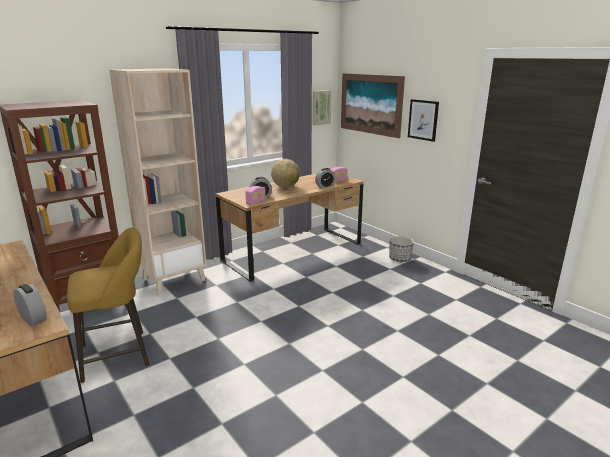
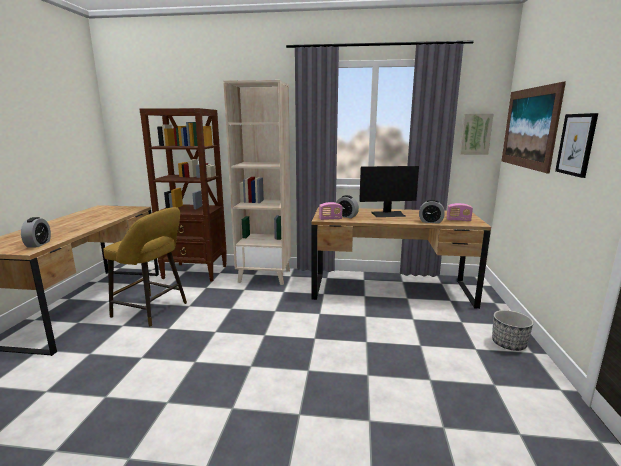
camera: 45 degrees right, 5 degrees down
globe [271,159,300,188] -> monitor [359,166,419,217]

